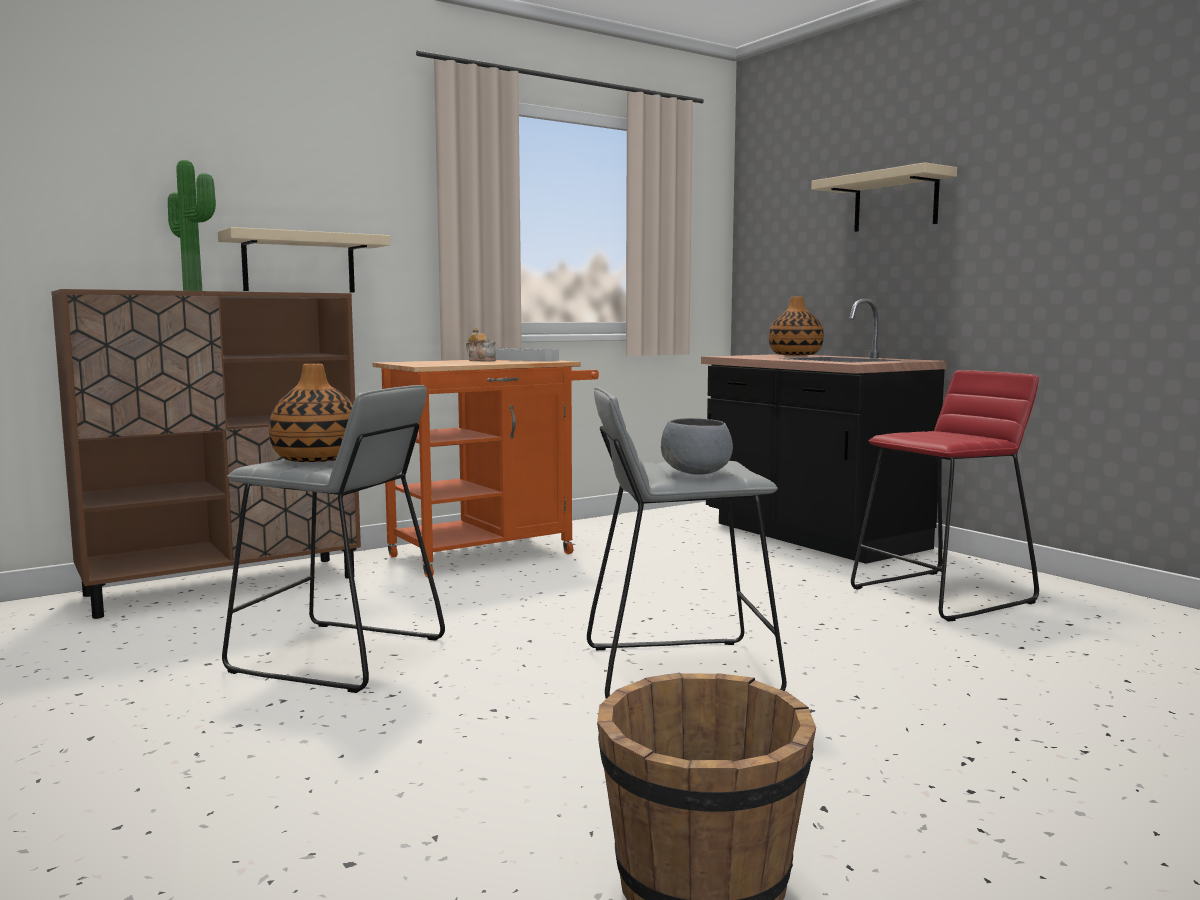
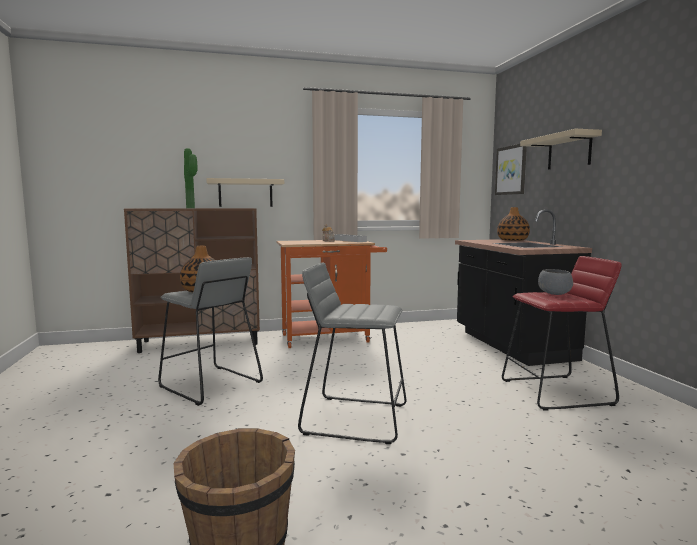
camera: 20 degrees right, 0 degrees up
grey bowl [661,418,733,474] -> grey bowl moved to [538,269,573,295]
none -> picture [495,144,527,195]

